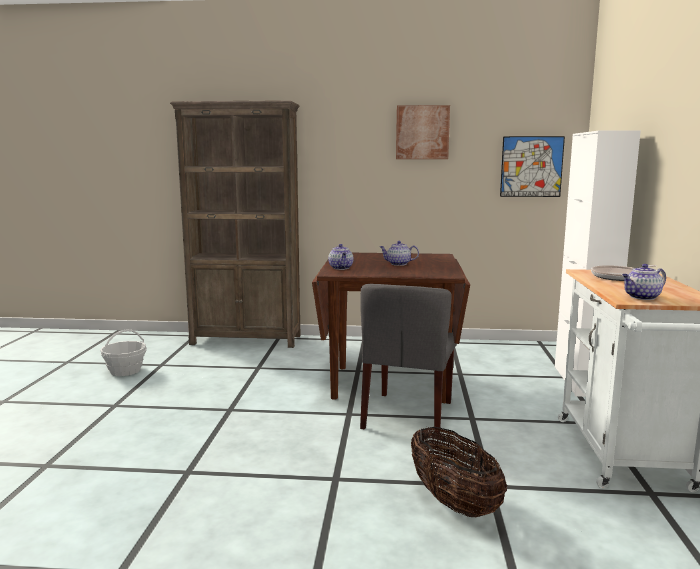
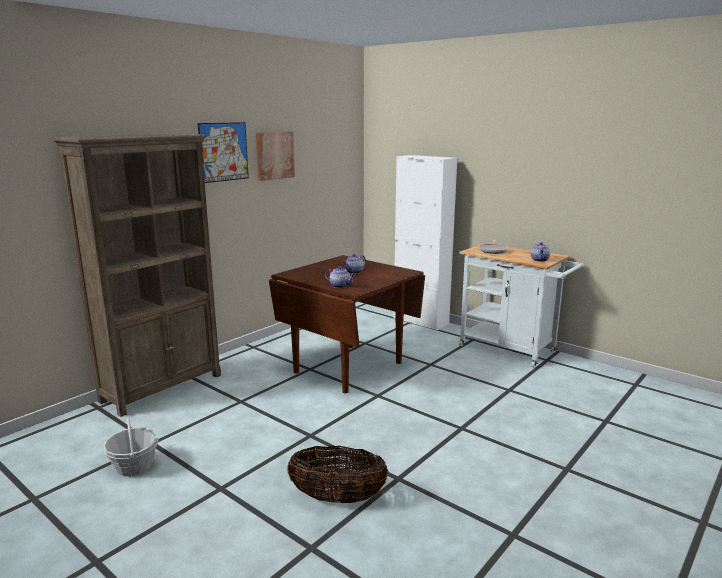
camera: 55 degrees left, 5 degrees up
grey chair [360,284,457,434] -> none
basket [411,427,507,517] -> basket moved to [287,446,388,503]
picture [500,136,565,197] -> picture moved to [197,122,249,183]

